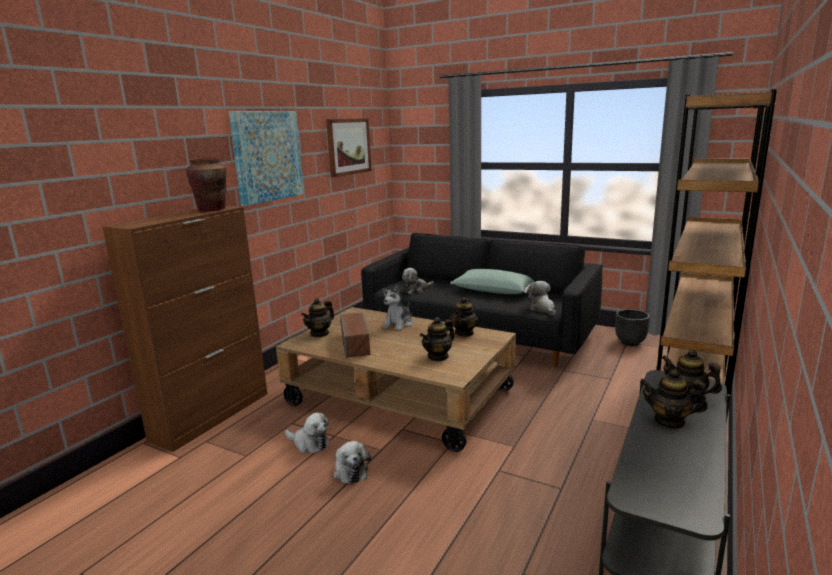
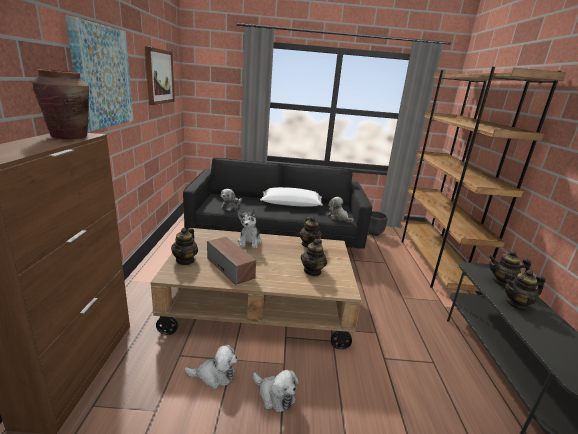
camera: 30 degrees left, 5 degrees up
green pillow [450,269,535,294] -> white pillow [260,187,323,207]

